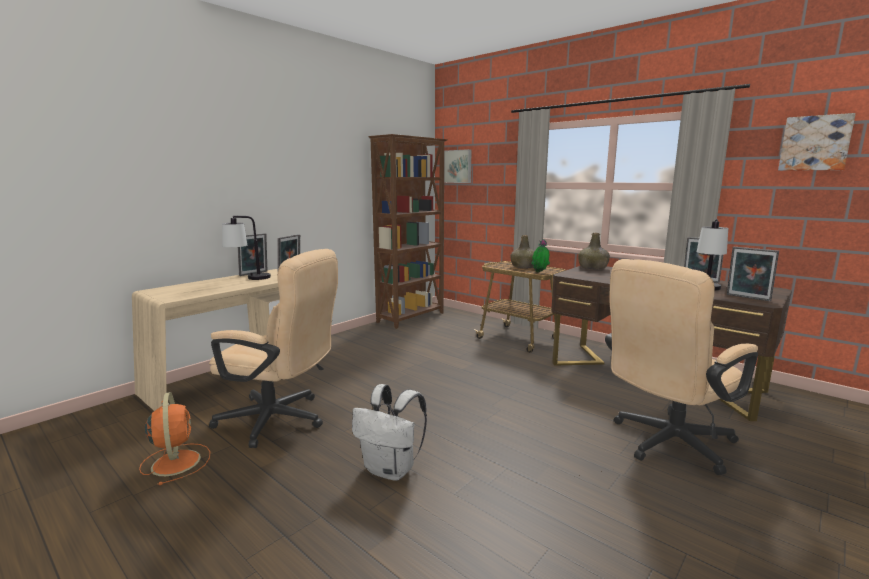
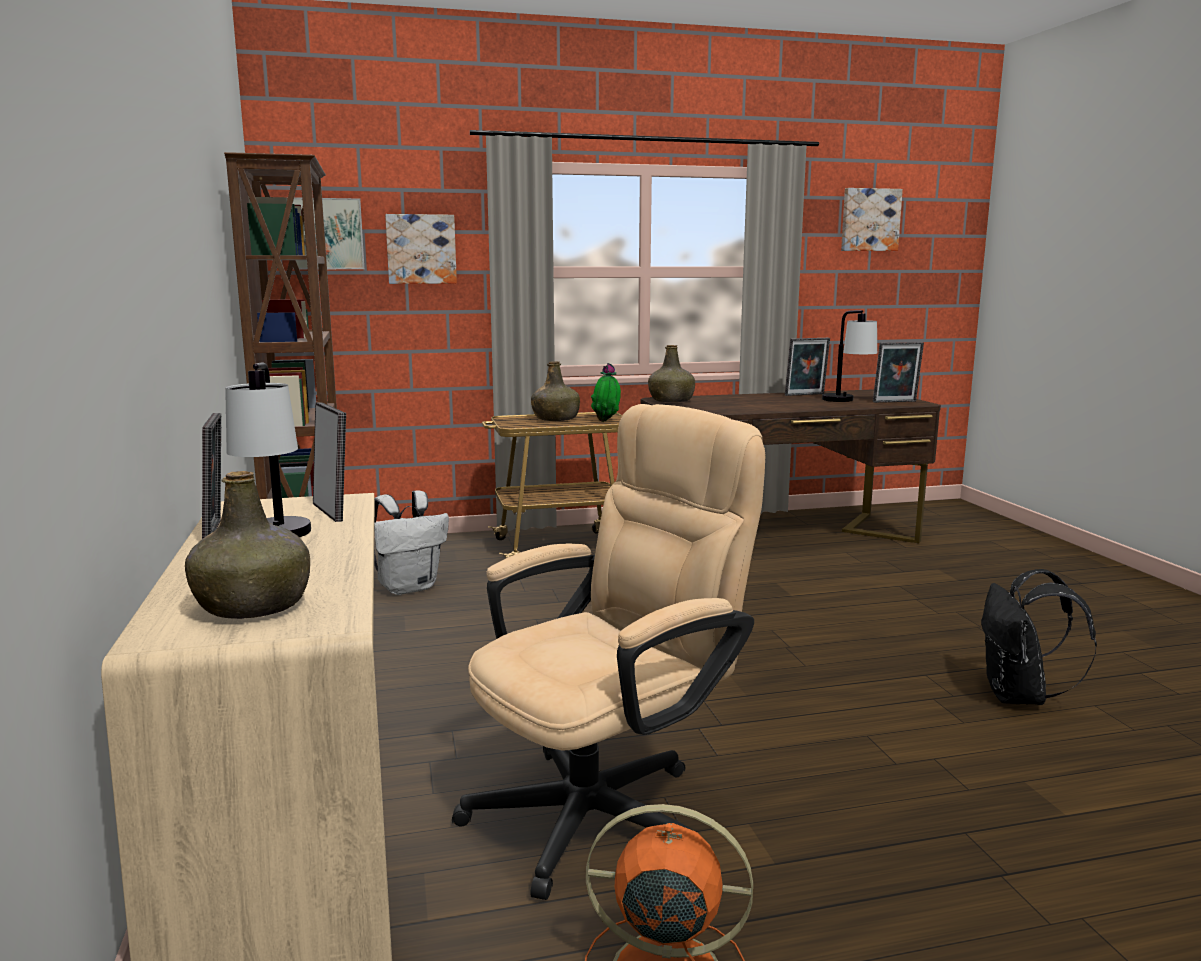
camera: 55 degrees left, 0 degrees up
white backpack [352,384,427,481] -> white backpack moved to [374,490,449,595]
beige office chair [605,259,758,475] -> none
none -> green bottle [185,471,310,619]
none -> picture [385,214,457,284]
none -> black backpack [981,569,1097,705]

